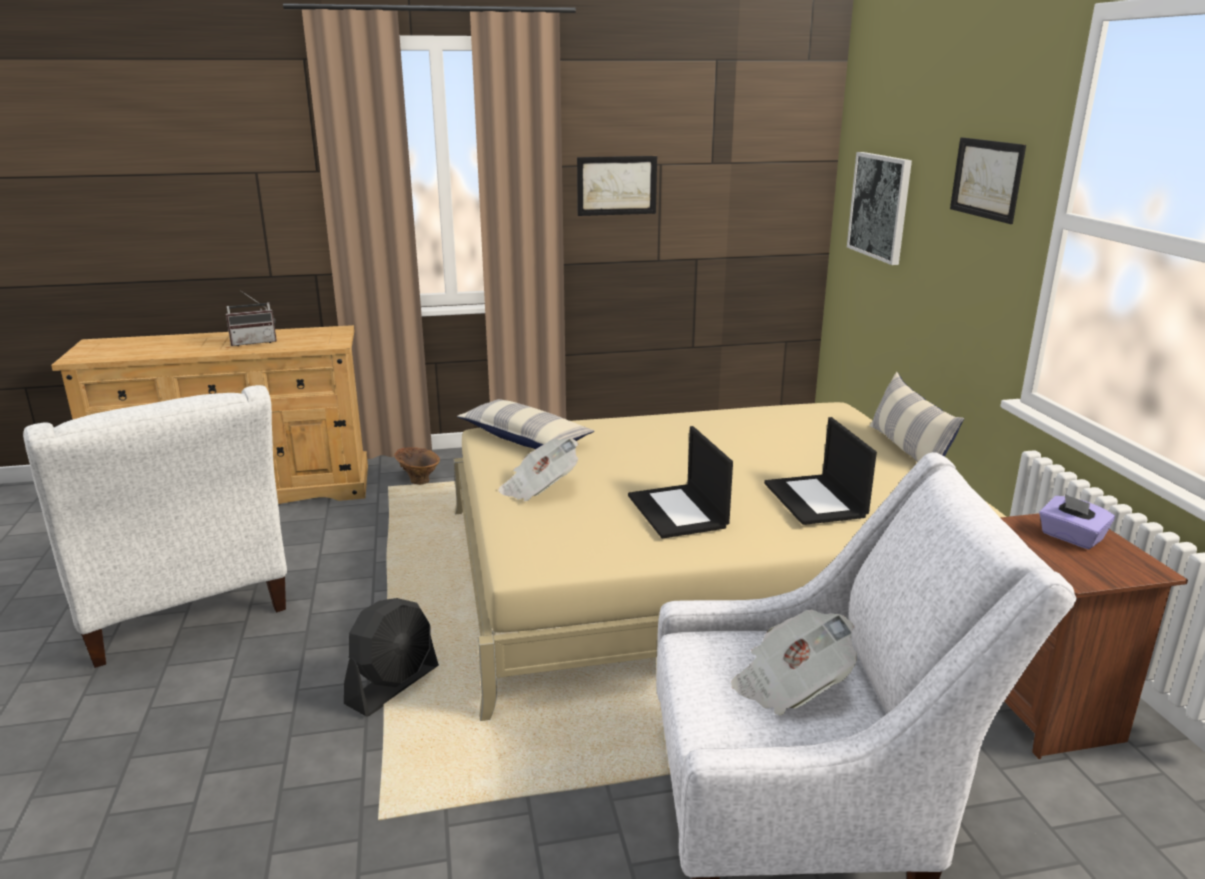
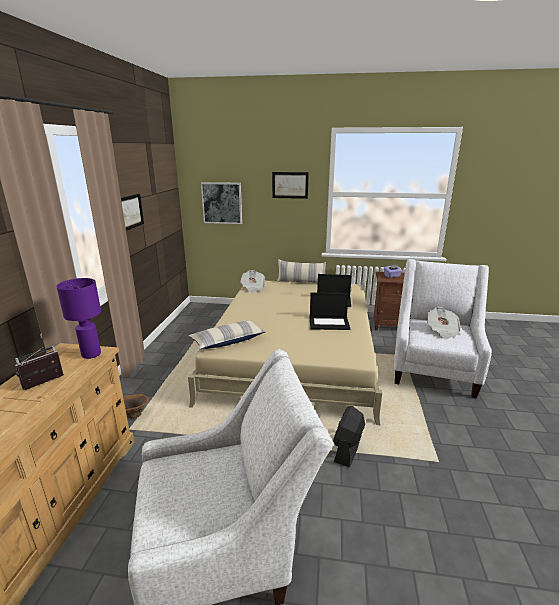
camera: 70 degrees left, 0 degrees up
radio [226,291,277,346] -> radio turned 135 degrees counterclockwise [15,346,64,390]
black fan [344,598,439,717] -> black fan turned 120 degrees counterclockwise [333,406,365,467]
newspaper [498,438,578,501] -> newspaper moved to [240,270,265,293]
none -> purple table lamp [56,278,101,359]

